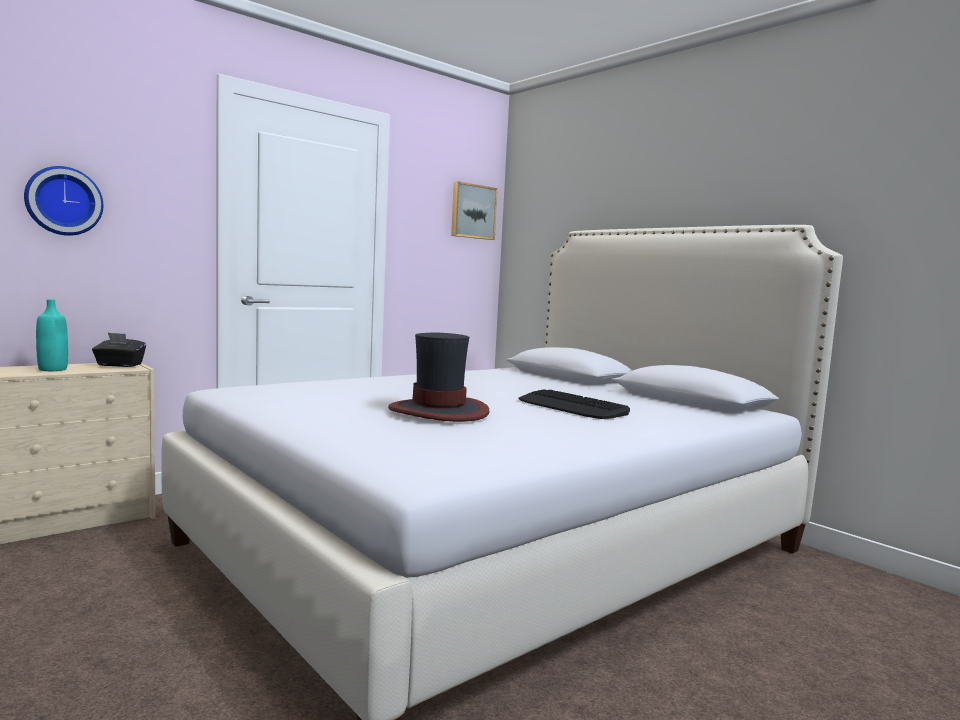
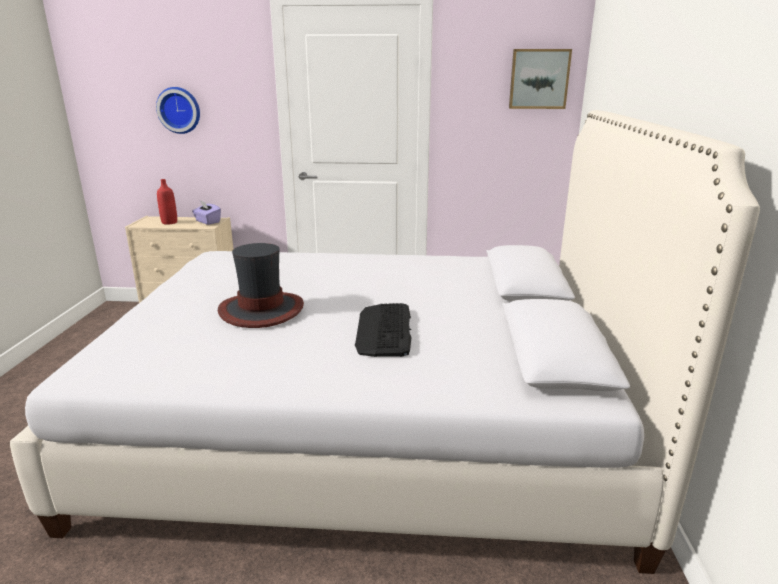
camera: 45 degrees right, 15 degrees up
turquoise bottle [36,299,68,371] -> red bottle [157,179,177,225]
black tissue box [92,333,146,367] -> purple tissue box [192,201,221,225]

